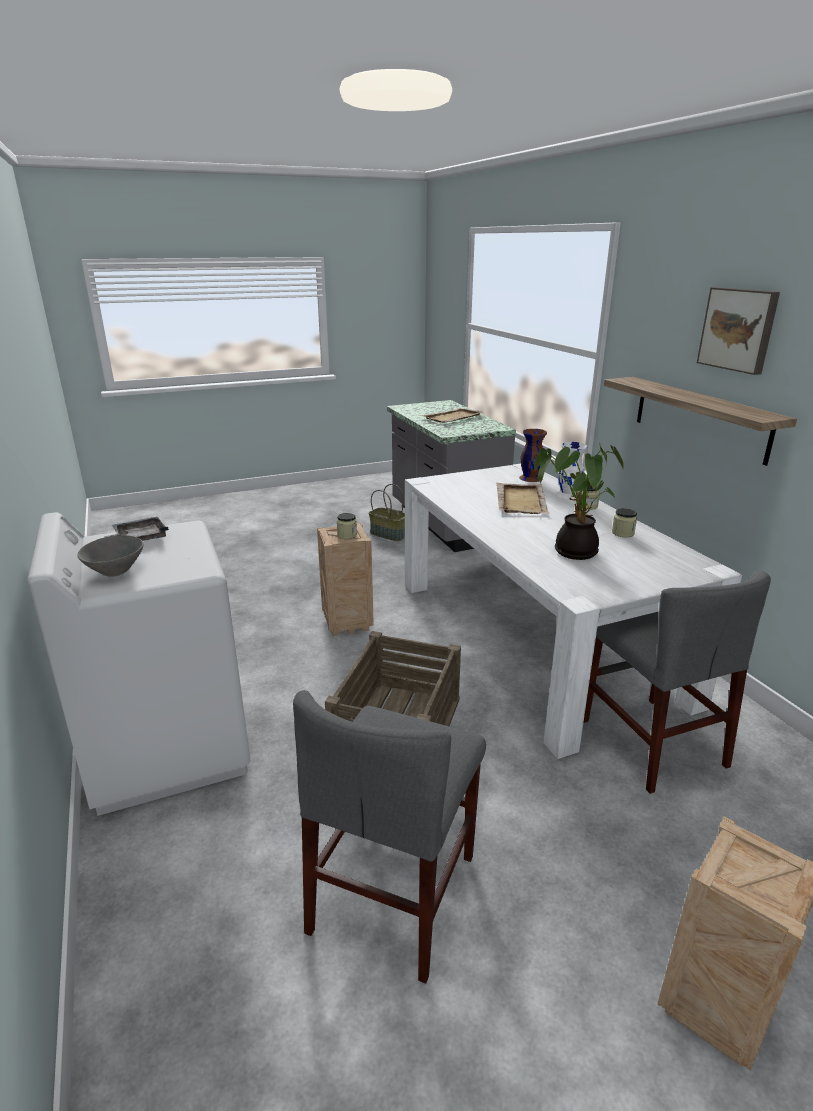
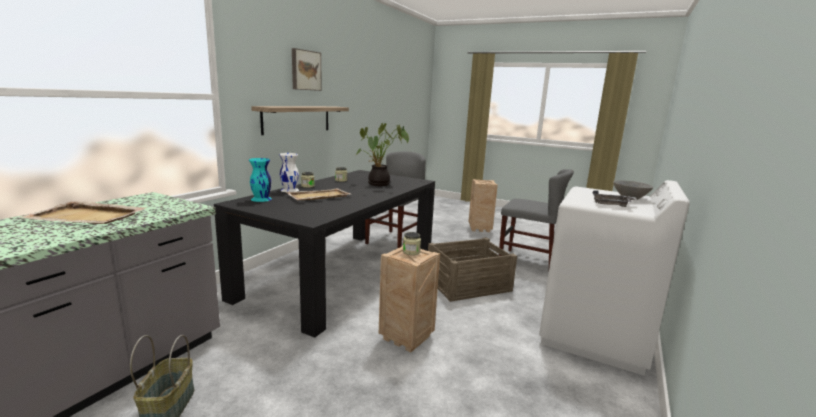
camera: 130 degrees left, 10 degrees down
grey chair [293,690,486,984] -> grey chair turned 45 degrees clockwise [499,169,574,267]
white dining table [405,464,742,759] -> black dining table [214,170,435,338]
brown vase [519,429,547,482] -> turquoise vase [249,158,272,202]

